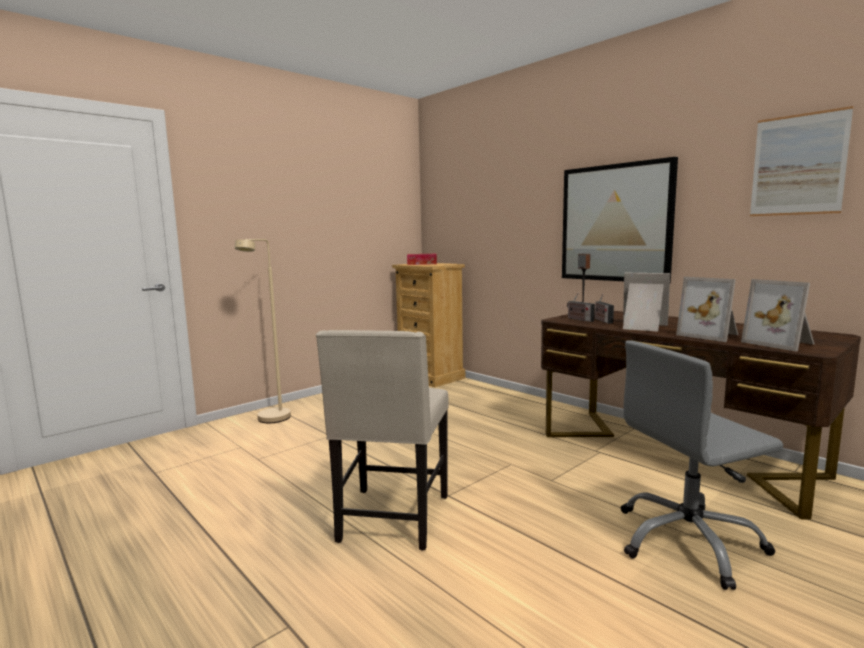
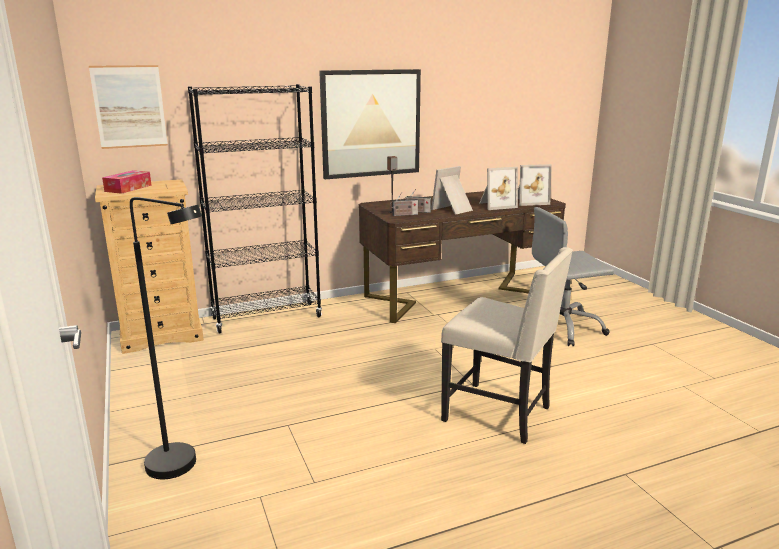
camera: 70 degrees left, 10 degrees up
beige floor lamp [235,239,291,423] -> black floor lamp [130,197,202,479]
grey office chair [621,340,783,590] -> grey office chair turned 75 degrees clockwise [532,207,614,346]
picture [750,106,854,216] -> picture moved to [89,65,168,149]
none -> black bookcase [188,84,322,334]

